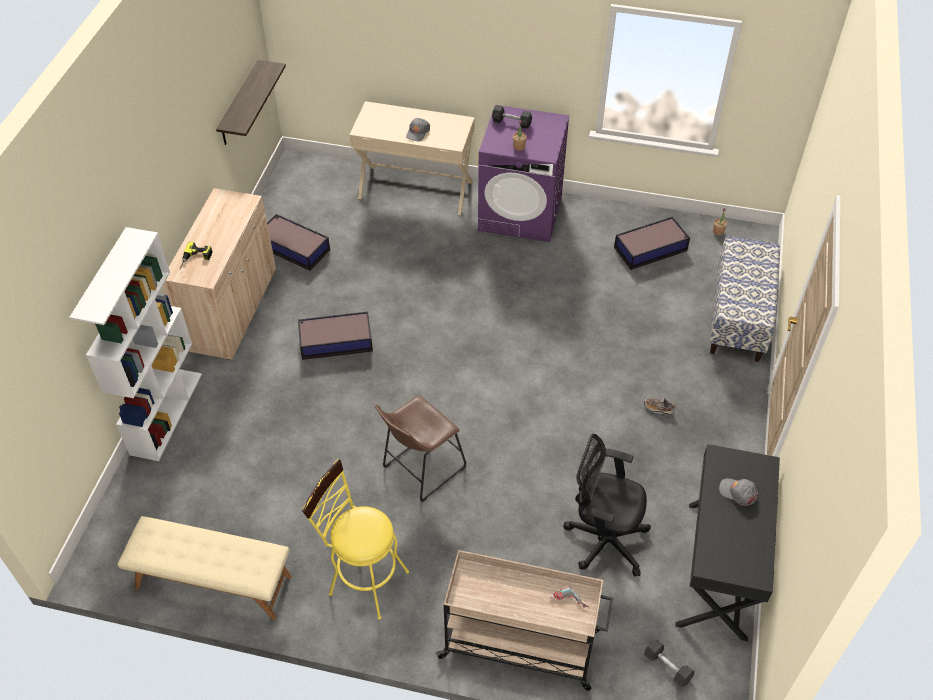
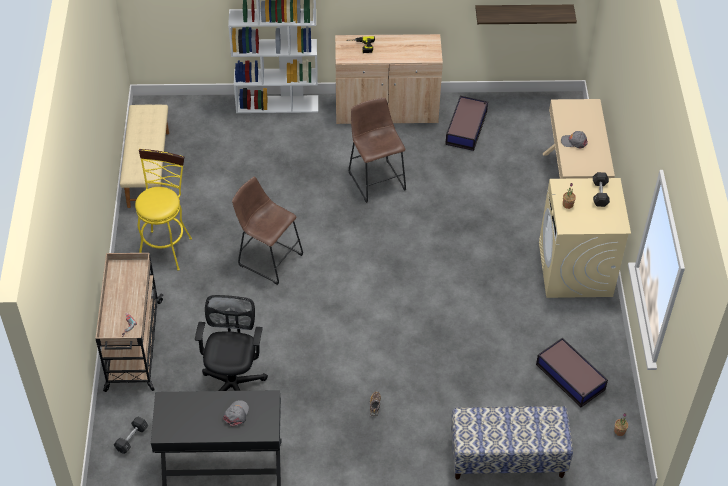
camera: 75 degrees right, 0 degrees up
storage box [298,311,373,360] -> brown stool [349,98,406,203]
purple washing machine [478,105,569,242] -> beige washing machine [539,178,631,298]

